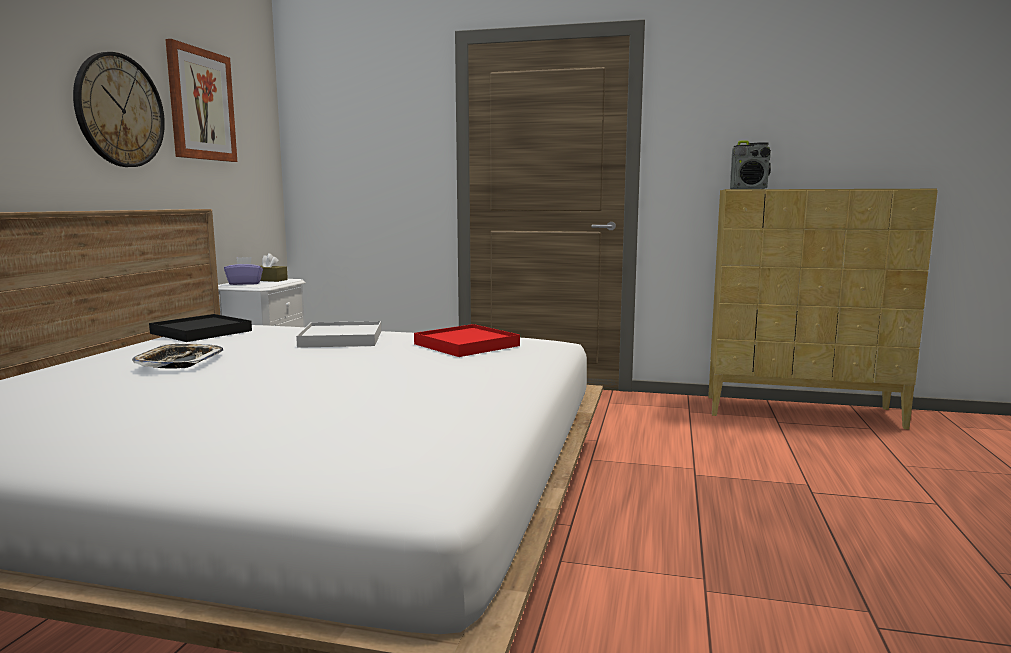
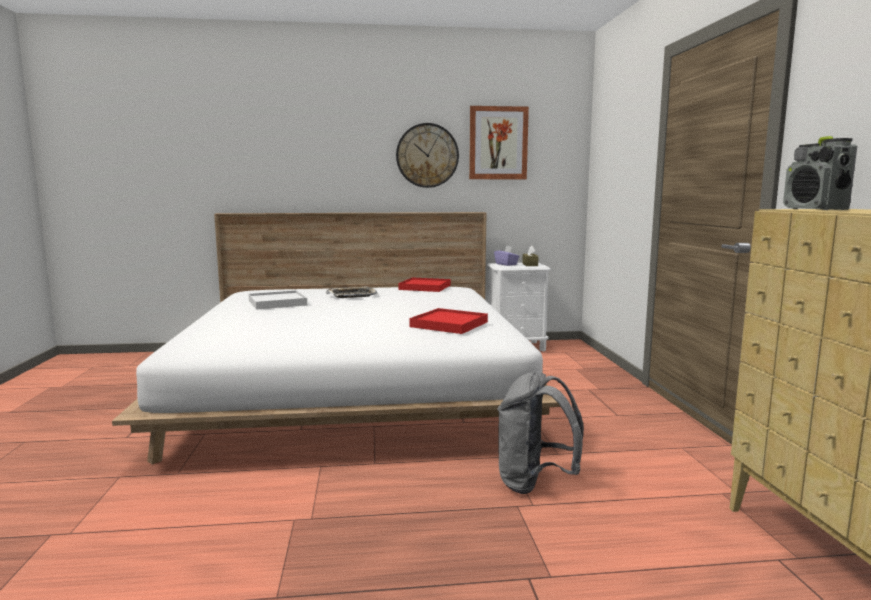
camera: 70 degrees right, 0 degrees up
black tray [149,314,252,342] -> red tray [398,277,451,292]
white tray [296,321,381,348] -> white tray moved to [248,290,307,310]
none -> grey backpack [497,372,584,494]

